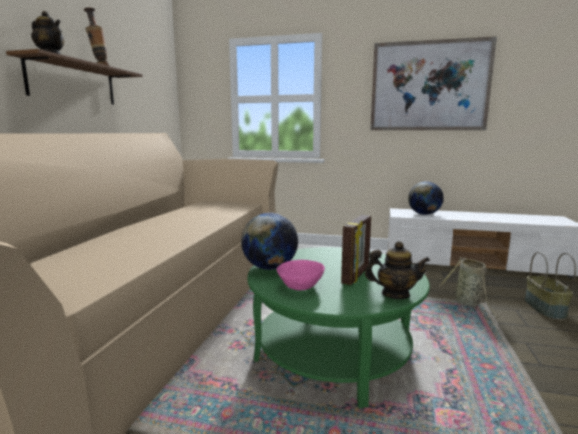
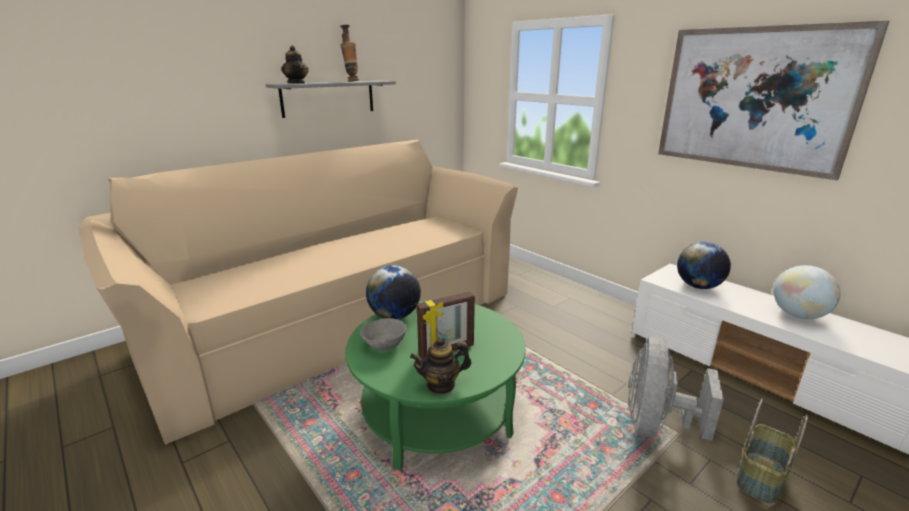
camera: 35 degrees right, 10 degrees up
brown shelf [6,49,142,105] -> grey shelf [265,80,396,118]
pink bowl [277,260,325,290] -> grey bowl [360,318,407,350]
teapot [365,241,430,299] -> teapot turned 120 degrees clockwise [410,337,471,394]
basket [439,257,499,317] -> grey fan [628,337,724,441]
none -> globe [774,265,840,319]

